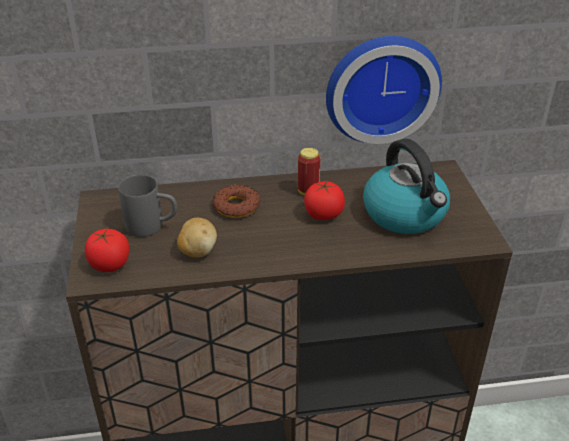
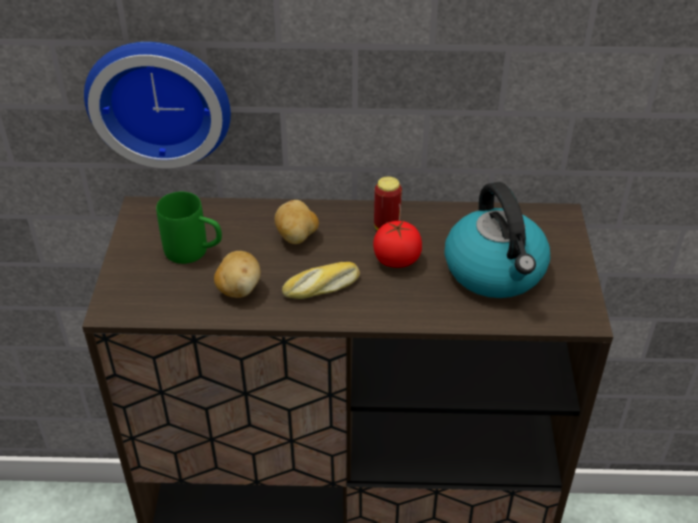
camera: 10 degrees right, 5 degrees up
tomato [85,229,129,272] -> none
grey mug [118,175,177,237] -> green mug [156,192,222,264]
donut [212,185,260,218] -> potato [275,200,319,244]
wall clock [326,36,442,144] -> wall clock moved to [84,42,231,168]
none -> bread [282,262,360,299]

